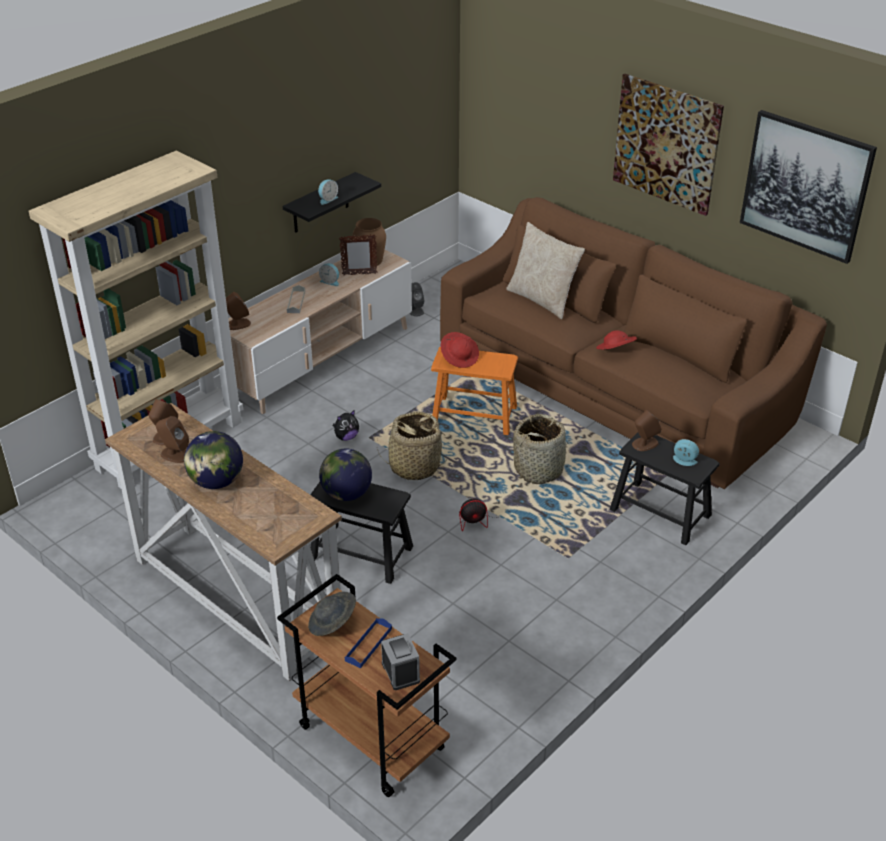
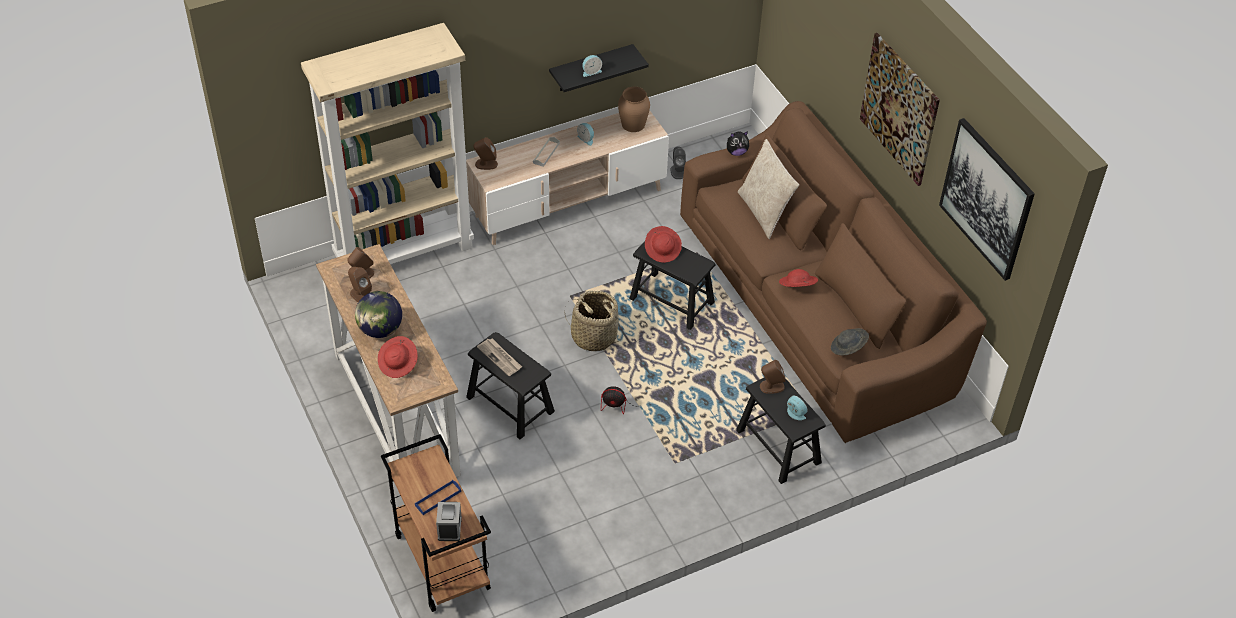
camera: 20 degrees right, 10 degrees up
grey hat [308,592,356,636] -> grey hat moved to [831,328,869,355]
globe [319,448,372,501] -> newspaper [477,338,522,376]
plush toy [332,410,359,441] -> plush toy moved to [727,131,749,156]
picture frame [339,234,377,275] -> none
orange stool [431,347,518,435] -> black stool [629,241,716,330]
basket [513,414,570,484] -> none
none -> red hat [378,336,418,378]

